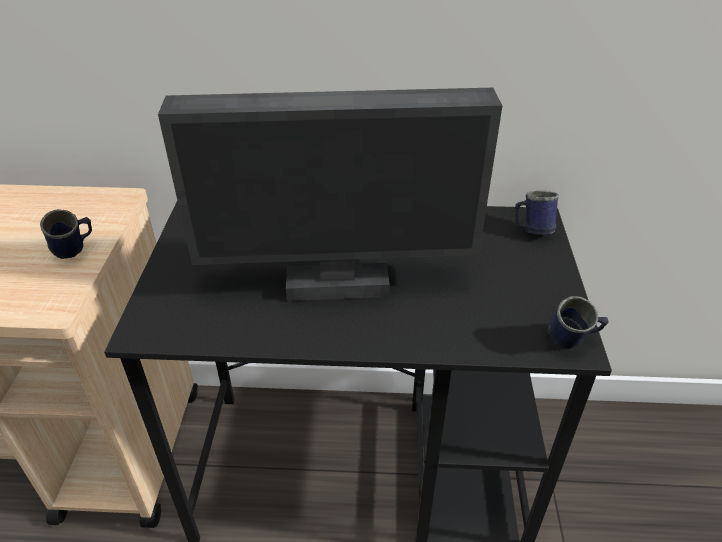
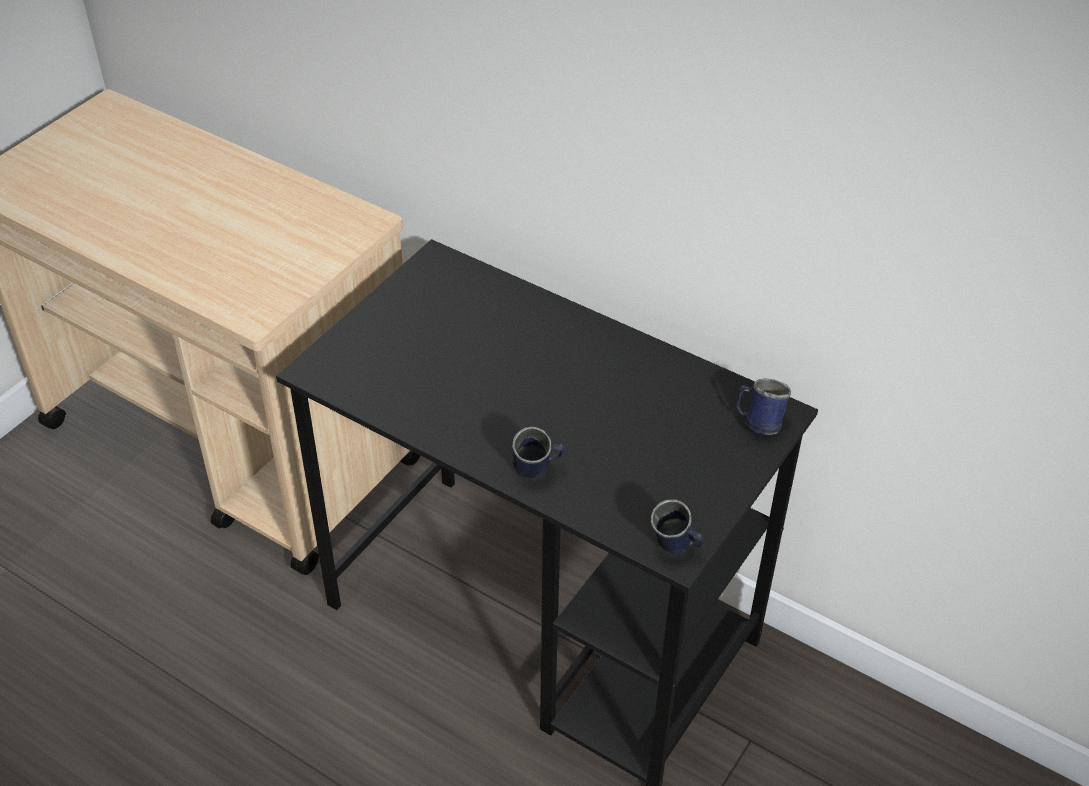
camera: 30 degrees right, 5 degrees up
blue mug [40,209,92,259] -> blue mug moved to [512,427,565,478]
monitor [158,88,502,301] -> none

